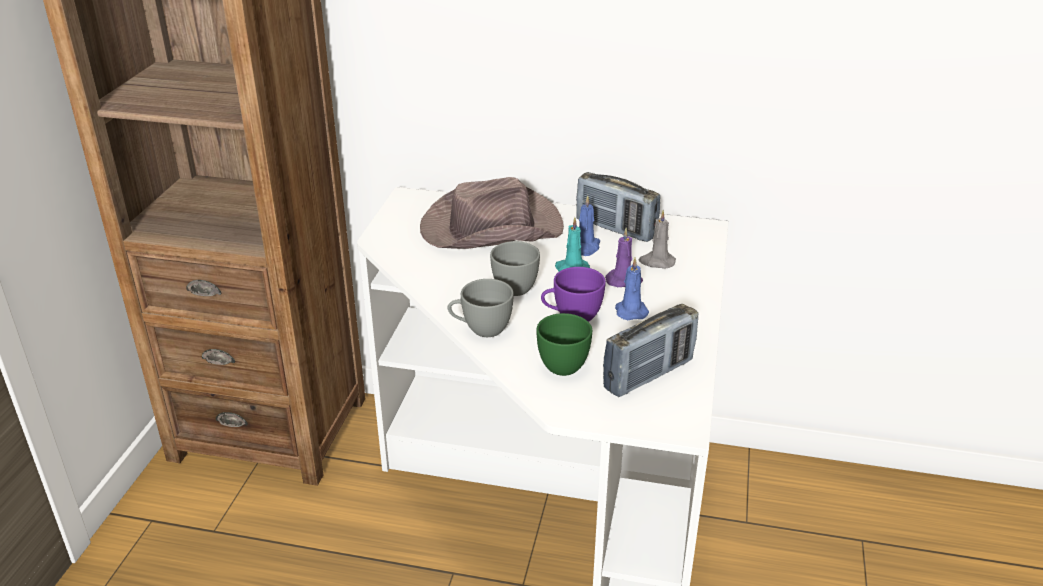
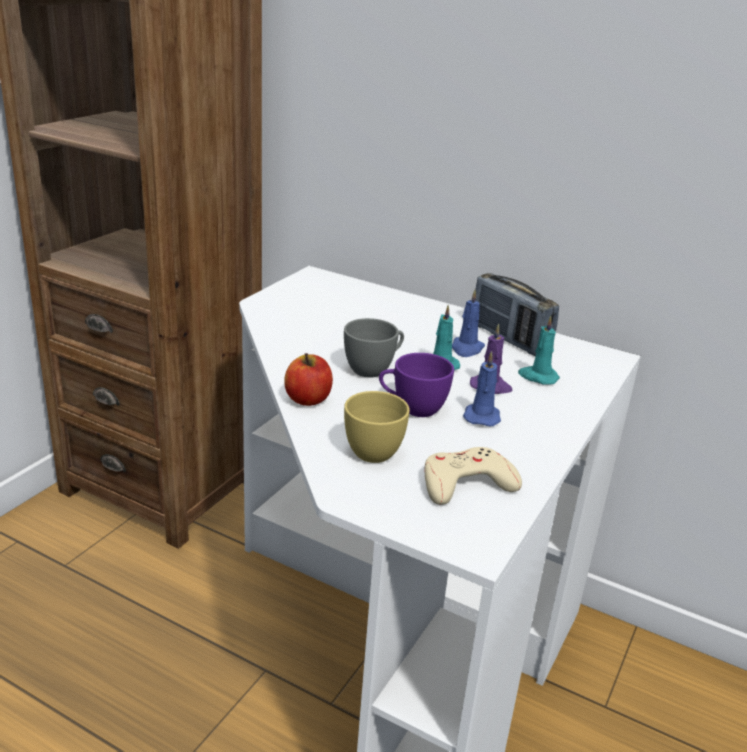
camera: 15 degrees right, 5 degrees down
brown hat [420,177,564,249] -> none
grey cup [448,279,514,337] -> apple [284,353,333,406]
green cup [536,313,592,376] -> yellow cup [344,391,410,463]
radio [603,304,698,397] -> beige game controller [425,447,522,505]
grey candle [639,210,676,269] -> turquoise candle [518,316,560,385]

